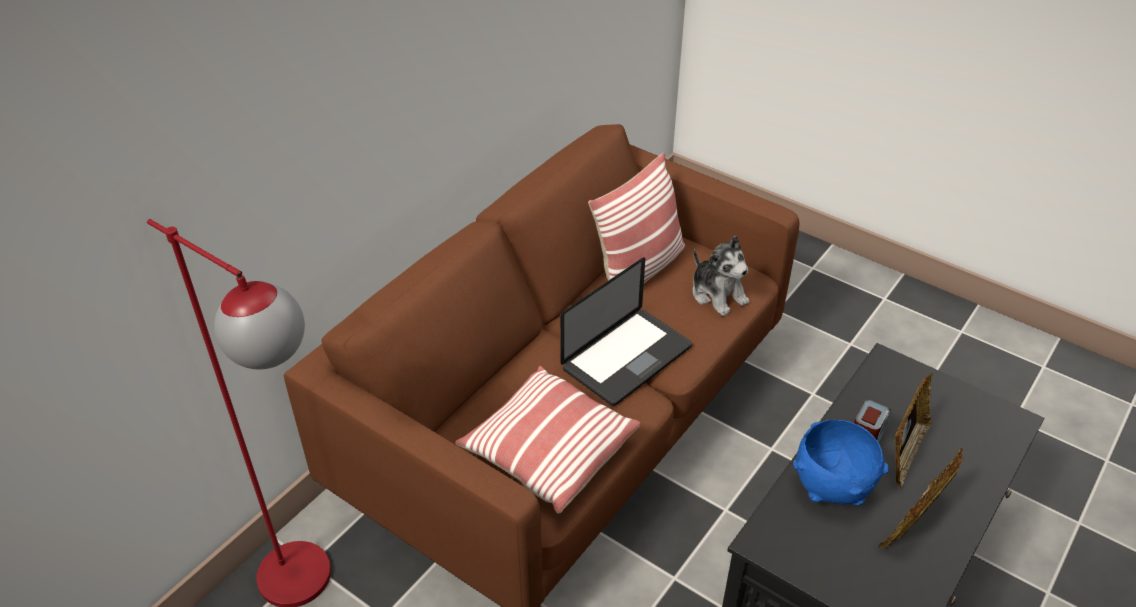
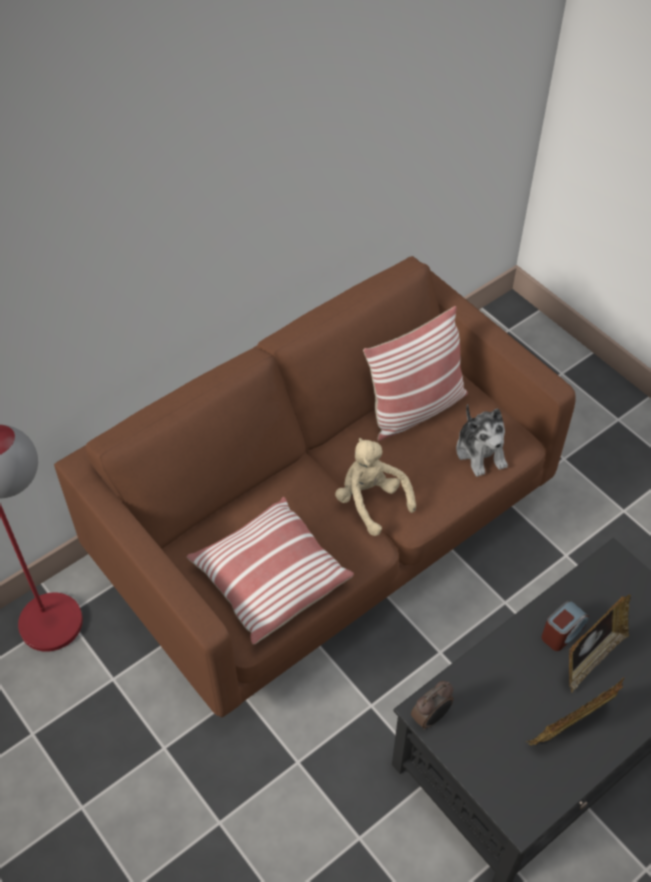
camera: 15 degrees right, 10 degrees up
laptop [560,257,692,406] -> beige plush toy [335,438,416,536]
blue bowl [793,420,889,505] -> none
none -> alarm clock [411,681,454,730]

